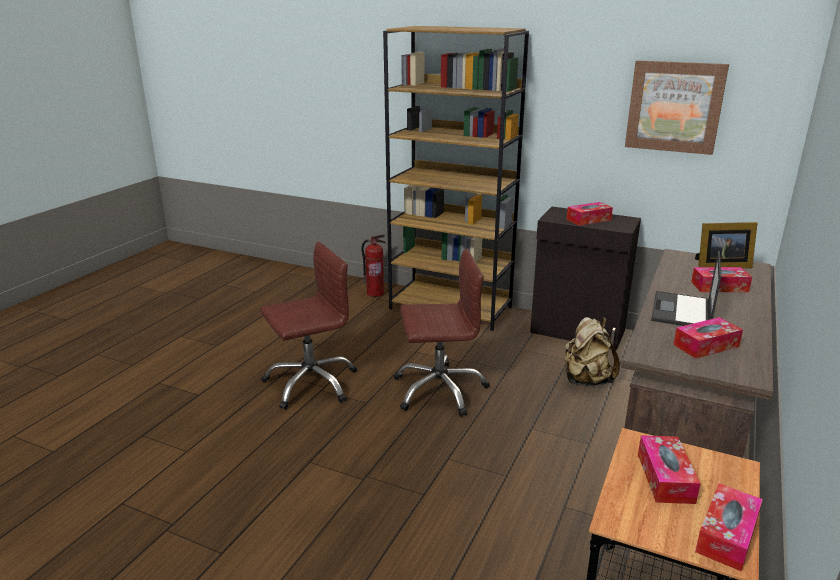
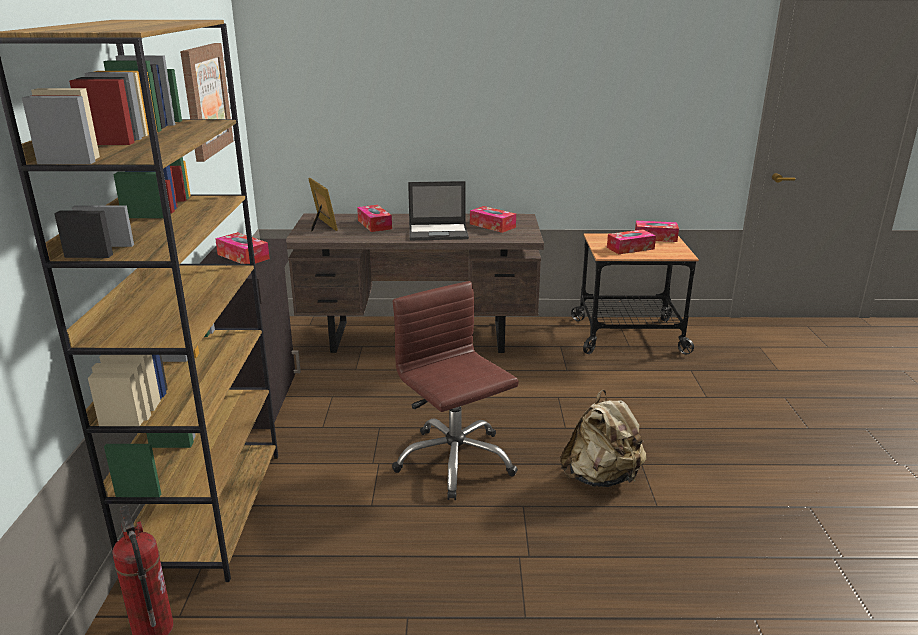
camera: 115 degrees left, 0 degrees up
brown office chair [260,242,357,409] -> none
beige backpack [564,317,620,386] -> beige backpack moved to [560,390,646,487]

